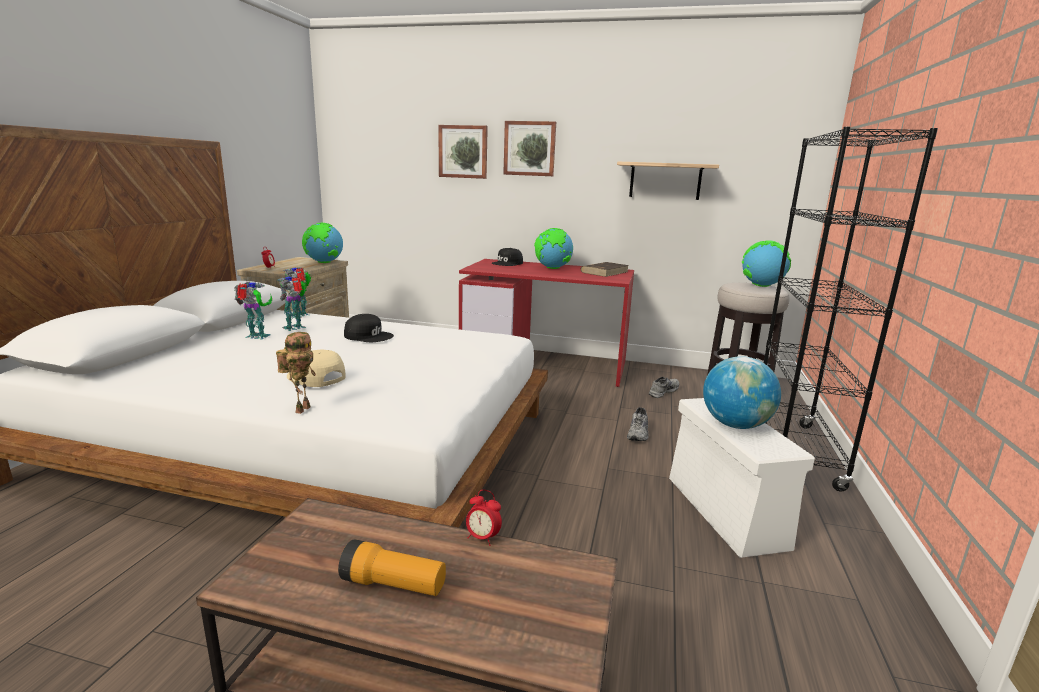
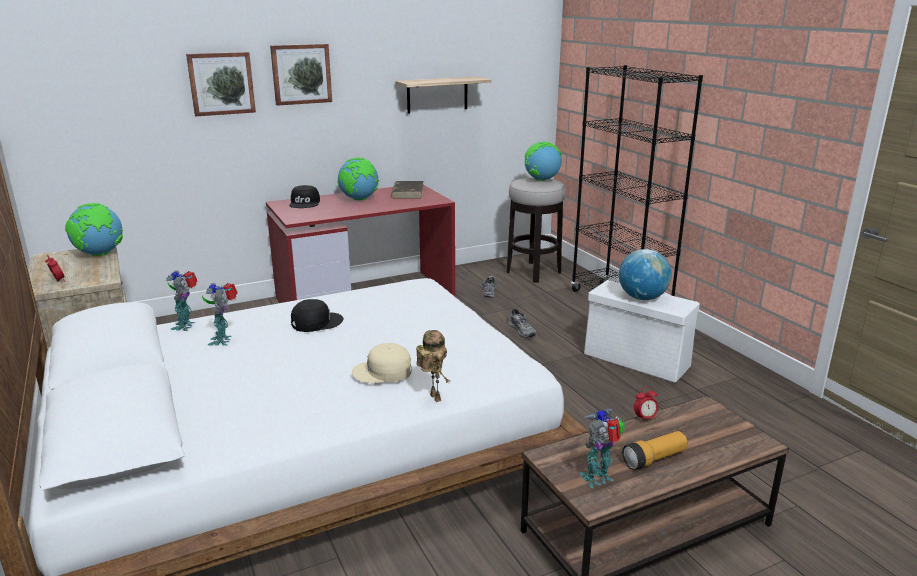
camera: 40 degrees left, 5 degrees up
toy robot [233,282,272,340] -> toy robot moved to [580,408,625,488]

